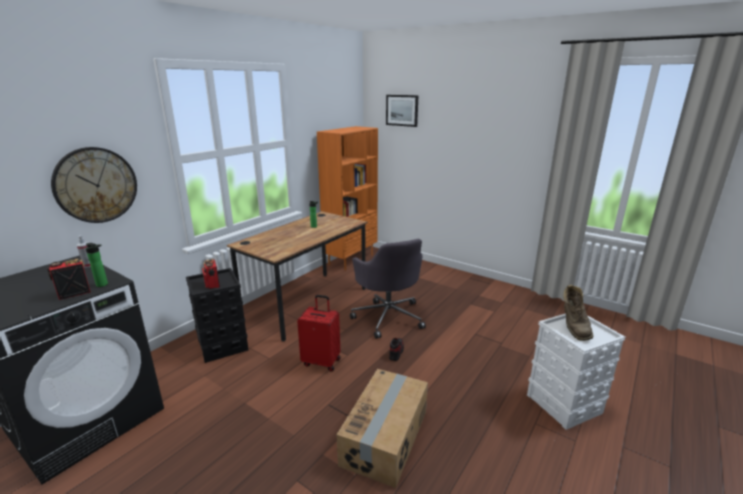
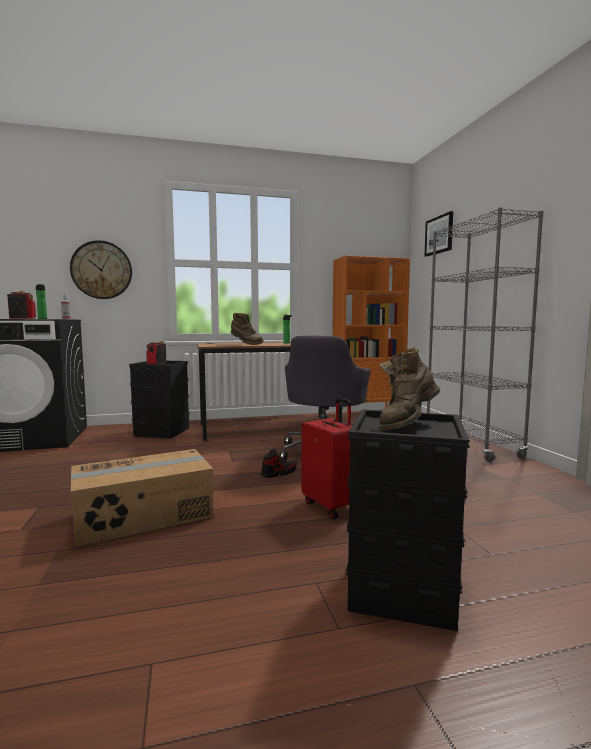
camera: 40 degrees right, 15 degrees down
red suitcase [297,295,341,371] -> red suitcase moved to [302,398,353,519]
white storage box [527,313,626,430] -> black storage box [346,409,470,631]
none -> brown boot [231,313,264,345]
none -> grey bookcase [427,207,543,462]

